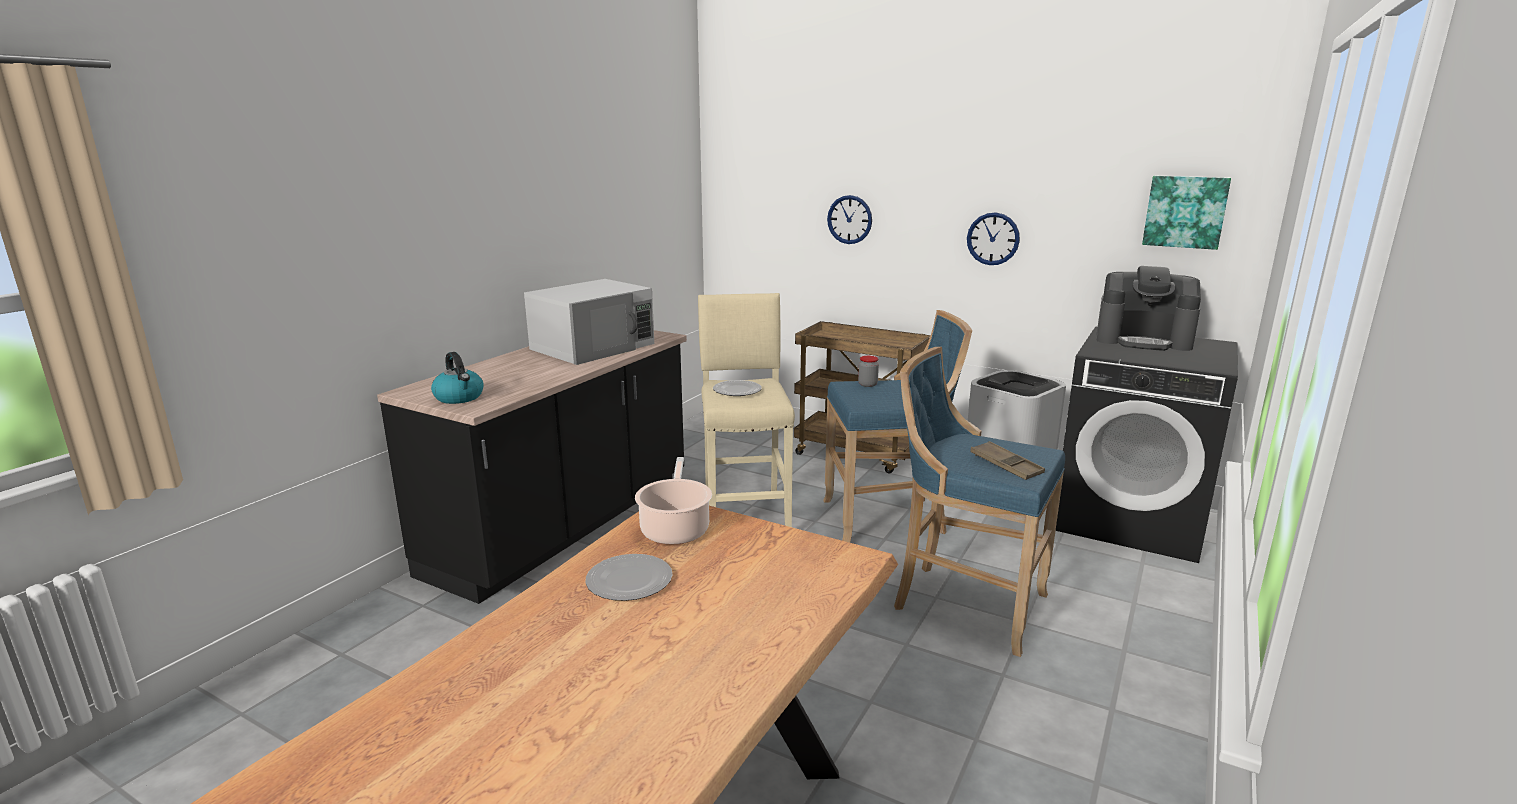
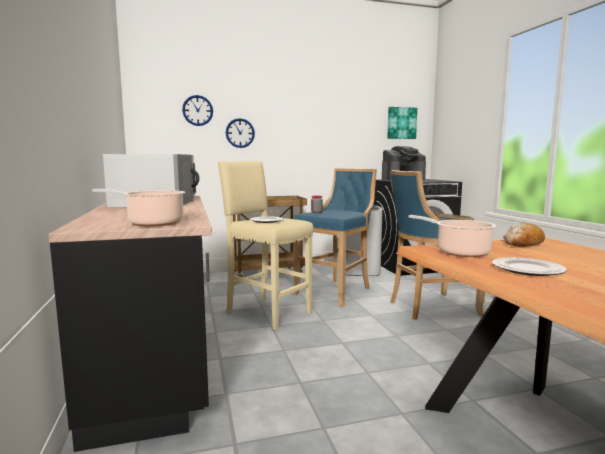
camera: 45 degrees left, 10 degrees down
kettle [431,352,484,404] -> cooking pot [92,189,185,226]
wall clock [967,212,1020,265] -> wall clock moved to [182,95,213,126]
none -> bread [503,223,545,246]

